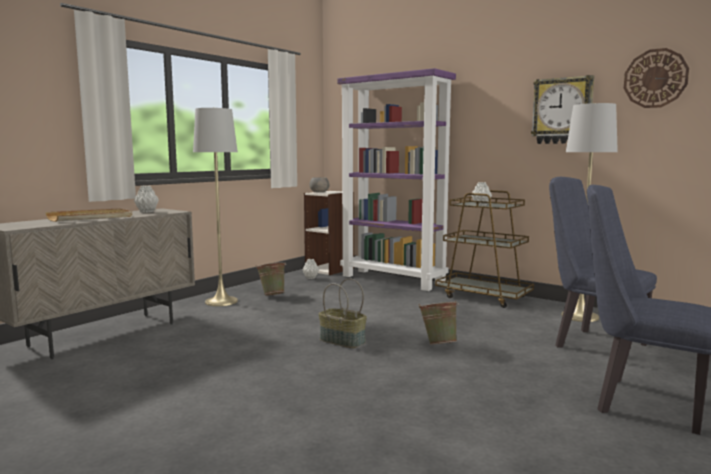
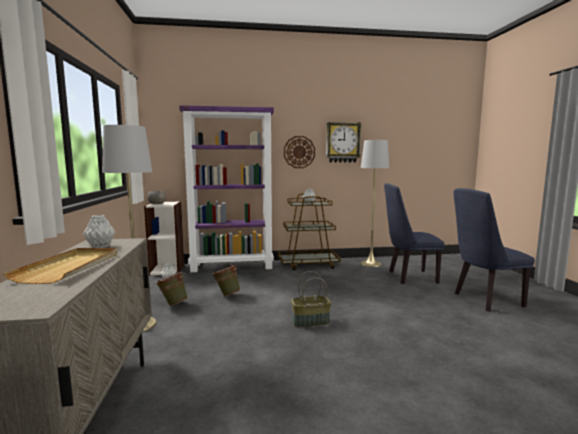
camera: 45 degrees left, 0 degrees up
green bucket [419,301,459,345] -> green bucket moved to [212,264,240,296]
wall clock [624,48,689,108] -> wall clock moved to [284,136,315,168]

